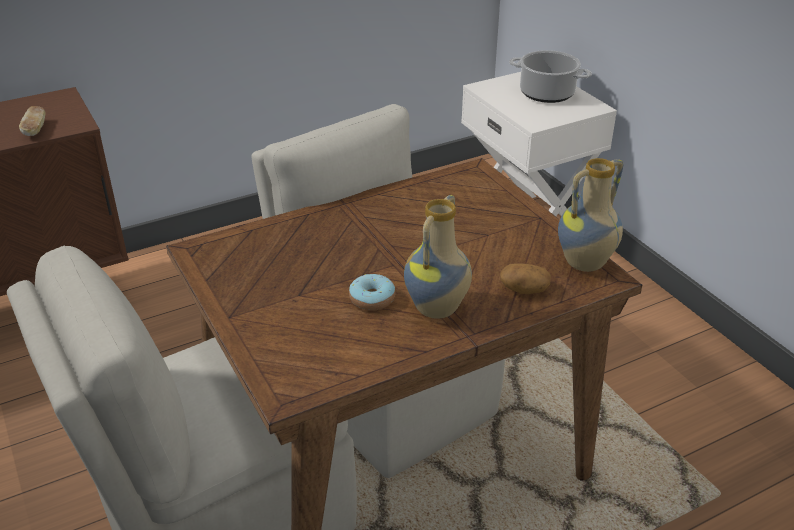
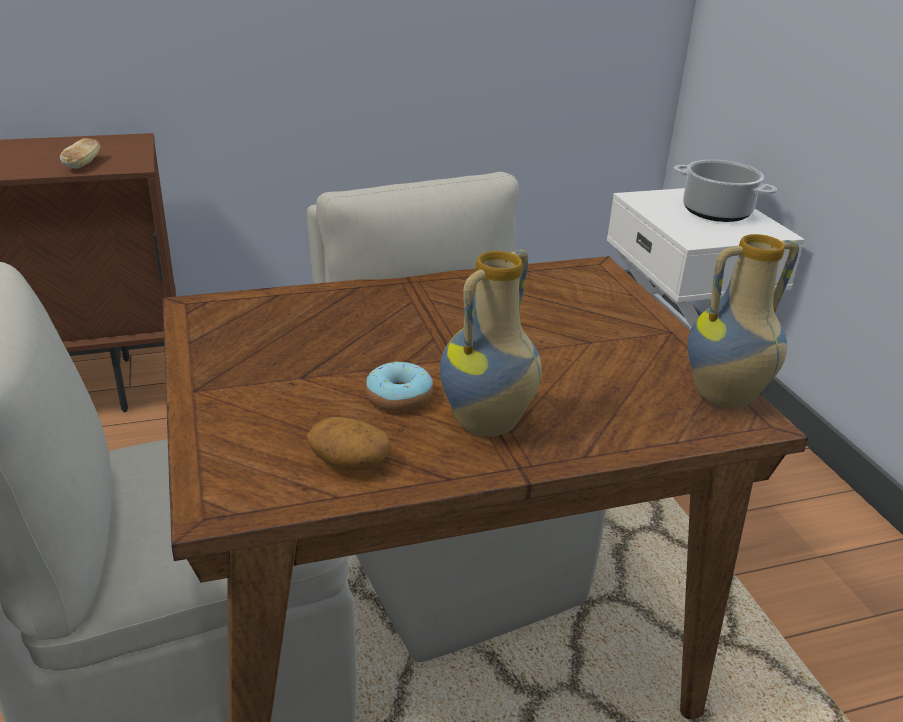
camera: 10 degrees right, 5 degrees down
potato [500,264,551,294] -> potato moved to [307,417,392,470]

